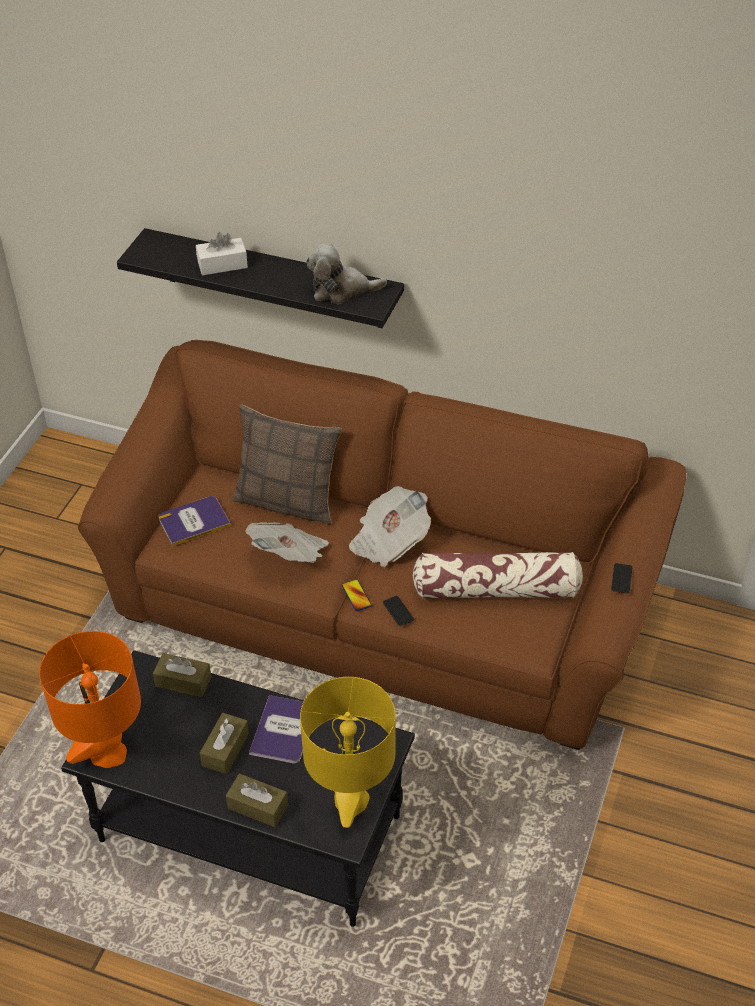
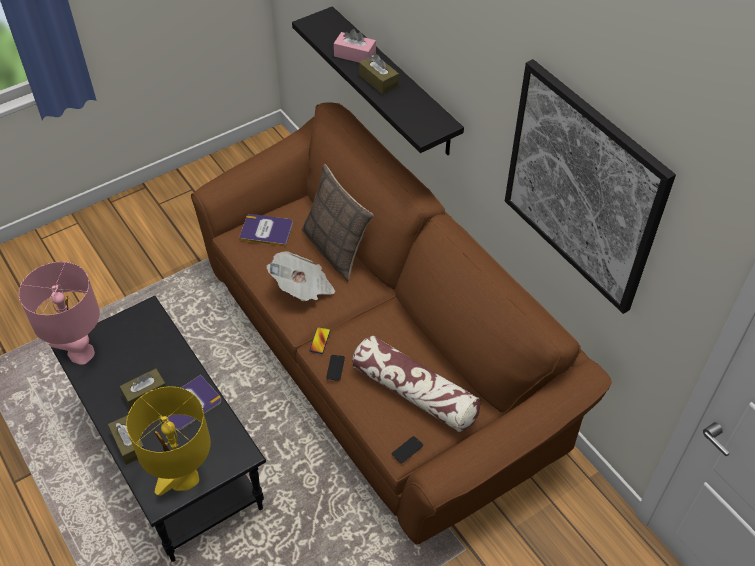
camera: 35 degrees right, 5 degrees up
orange table lamp [39,631,141,768] -> pink table lamp [19,262,100,365]
brown tissue box [153,653,211,697] -> brown tissue box moved to [359,54,399,95]
white tissue box [196,232,248,275] -> pink tissue box [334,29,376,63]
plush toy [306,243,387,304] -> none
newspaper [349,486,431,567] -> none
phone [611,563,632,593] -> phone moved to [392,436,423,464]
none -> picture [505,59,676,314]

